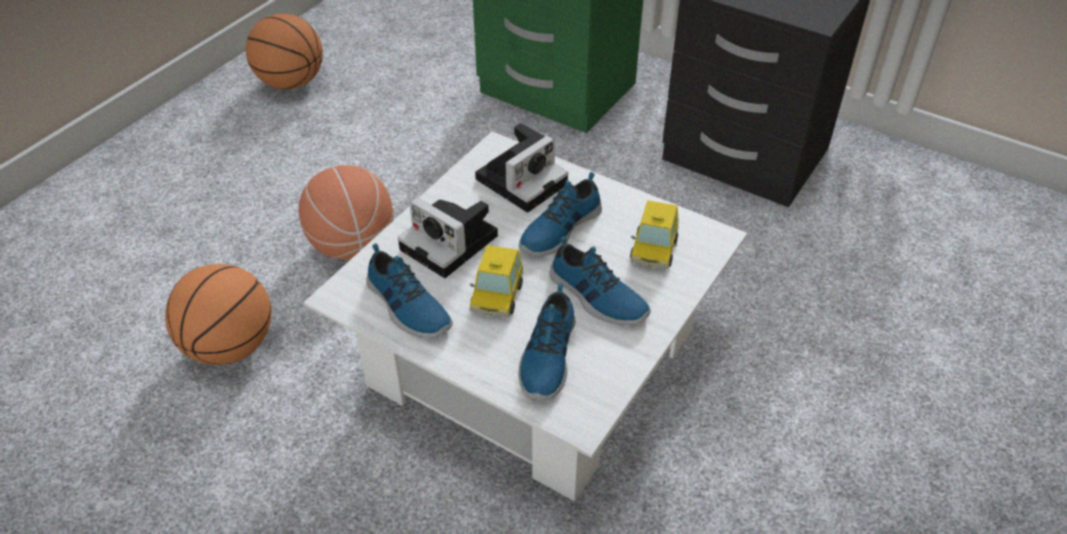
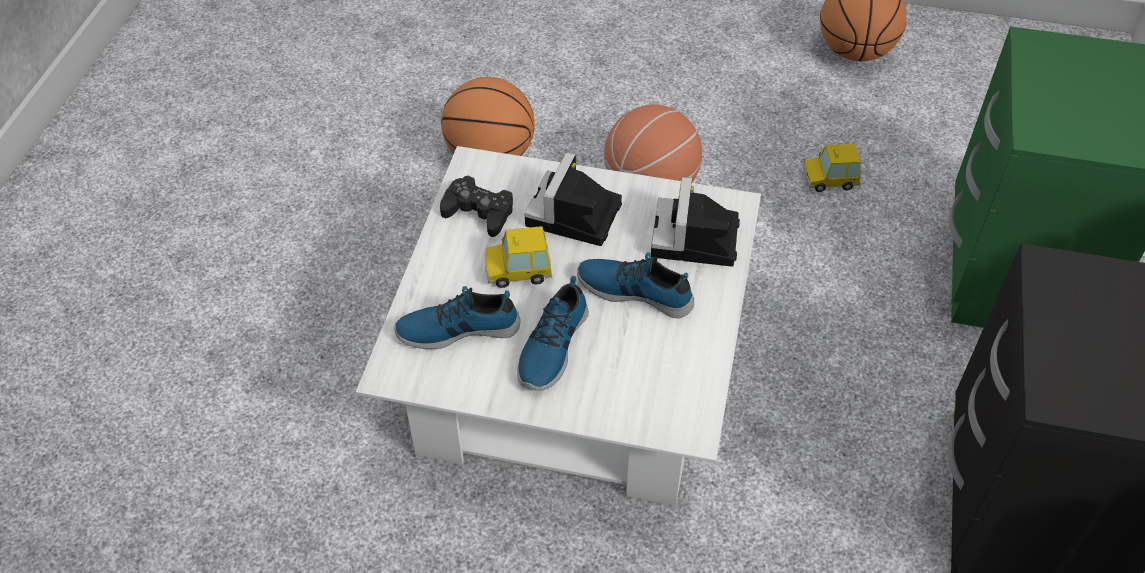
camera: 70 degrees right, 5 degrees up
shoe [366,243,453,338] -> black game controller [440,176,513,237]
camera [475,123,568,213] -> camera turned 75 degrees clockwise [651,177,740,267]
toy car [630,200,679,269] -> toy car moved to [803,144,861,192]

